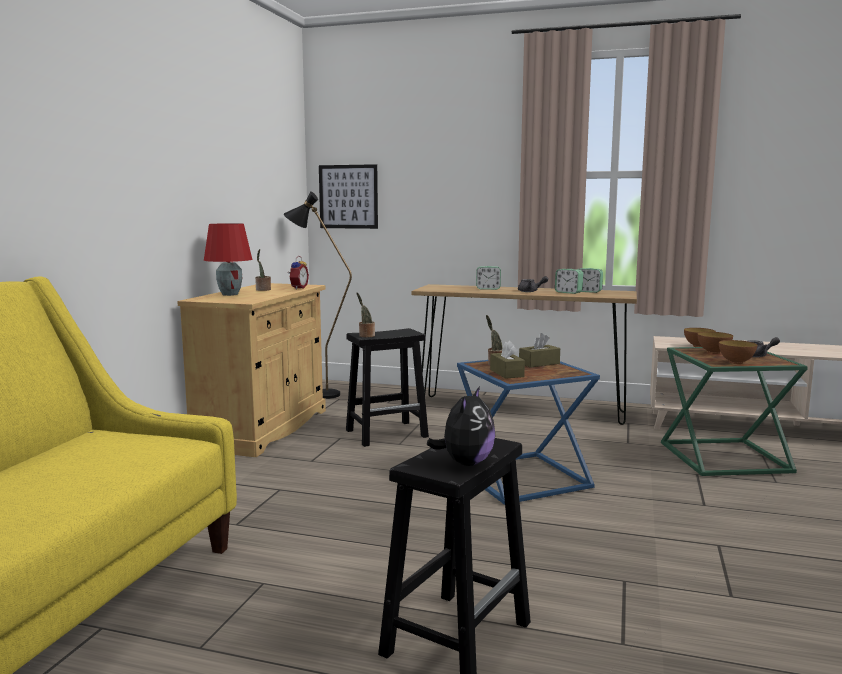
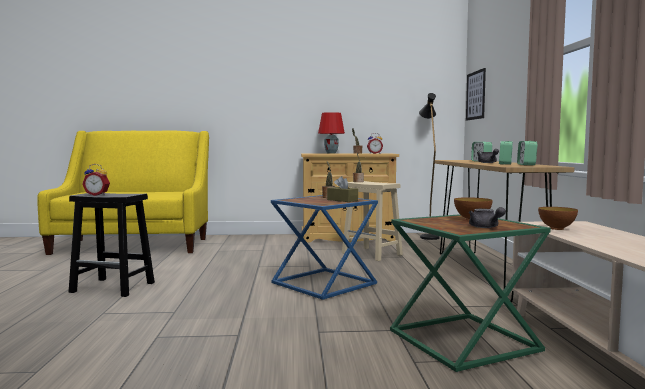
camera: 70 degrees right, 5 degrees down
black stool [346,328,429,447] -> beige stool [342,181,403,261]
plush toy [427,386,495,466] -> alarm clock [82,164,110,196]
brown tissue box [490,341,525,379] -> none
bowl [719,340,757,364] -> none

